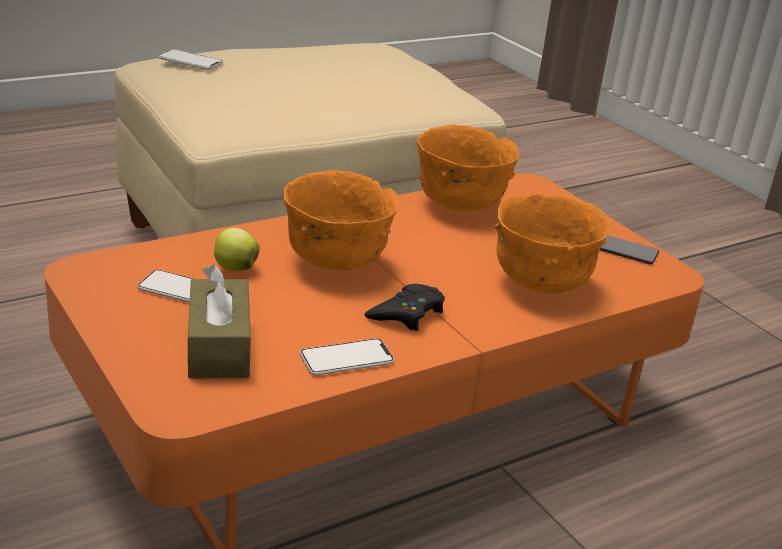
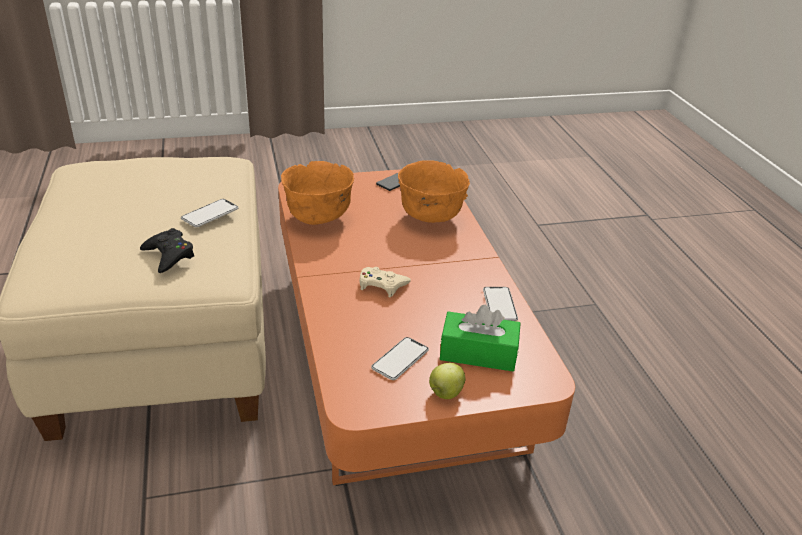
camera: 70 degrees left, 5 degrees up
phone [157,49,223,70] -> phone moved to [181,199,238,227]
brown tissue box [188,264,251,378] -> green tissue box [440,305,521,371]
apple [214,228,260,271] -> apple moved to [429,363,465,399]
orange bowl [283,170,398,270] -> beige game controller [360,267,411,297]
black game controller [365,284,445,331] -> black game controller moved to [140,228,195,273]

